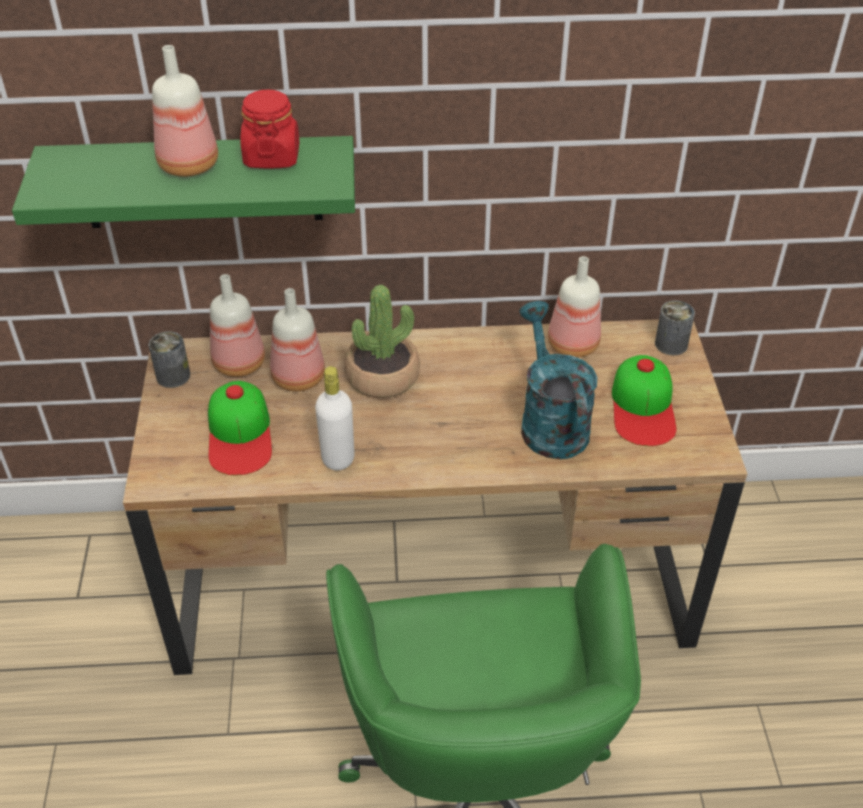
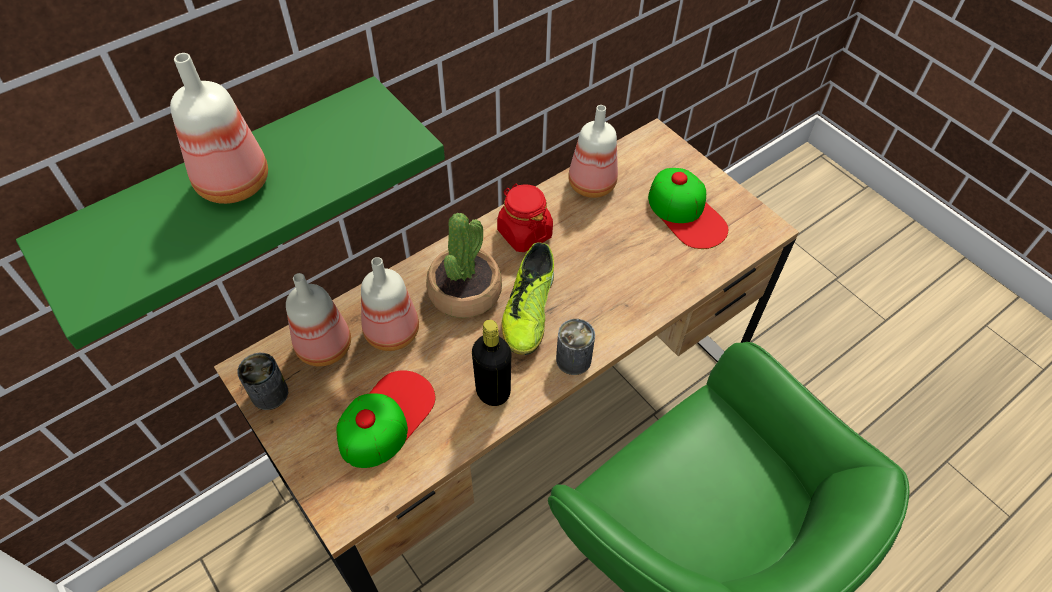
camera: 35 degrees left, 10 degrees up
cap [208,381,272,475] -> cap turned 105 degrees counterclockwise [337,370,435,468]
red jar [240,90,299,168] -> red jar moved to [497,184,553,252]
white bottle [315,366,355,470] -> black bottle [472,320,511,406]
turquoise watering can [519,301,597,459] -> none
can [655,300,695,355] -> can moved to [556,319,595,375]
none -> shoe [501,242,554,355]

